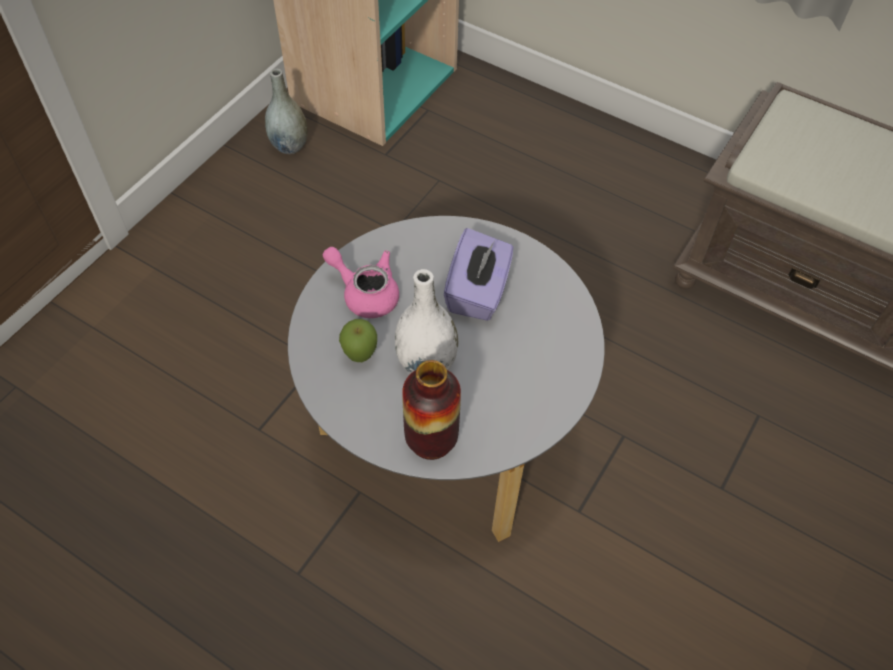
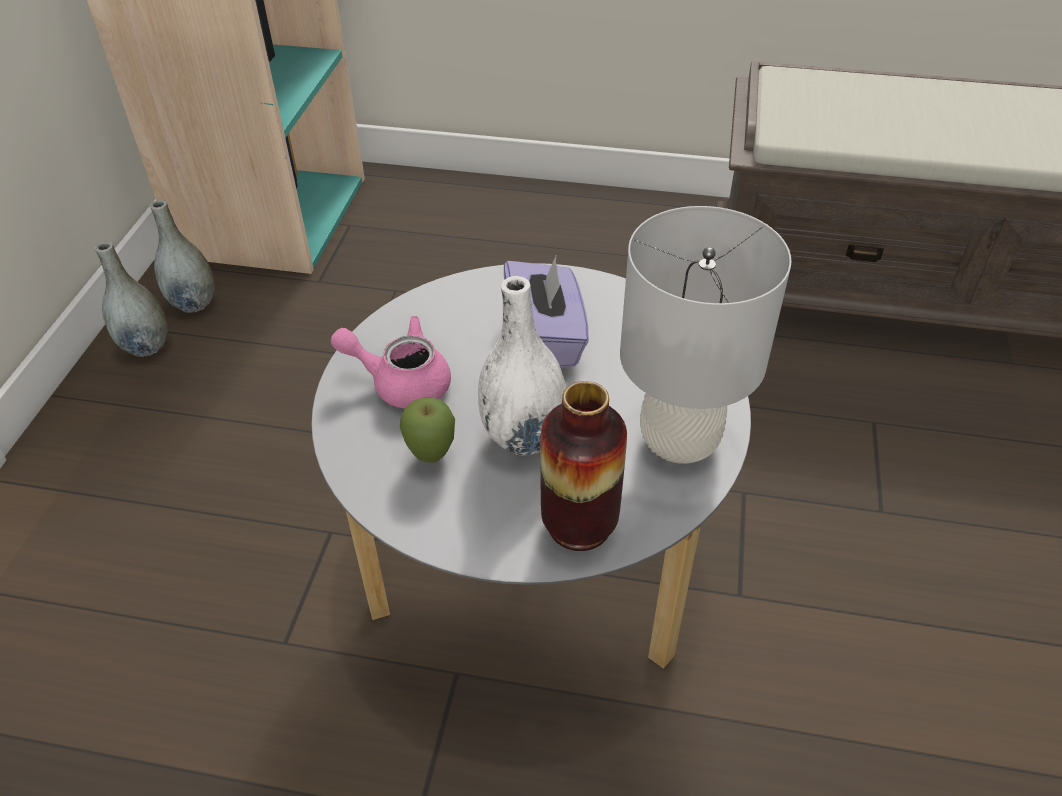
camera: 20 degrees left, 10 degrees down
none -> grey vase [95,242,168,357]
none -> grey table lamp [620,206,791,464]

